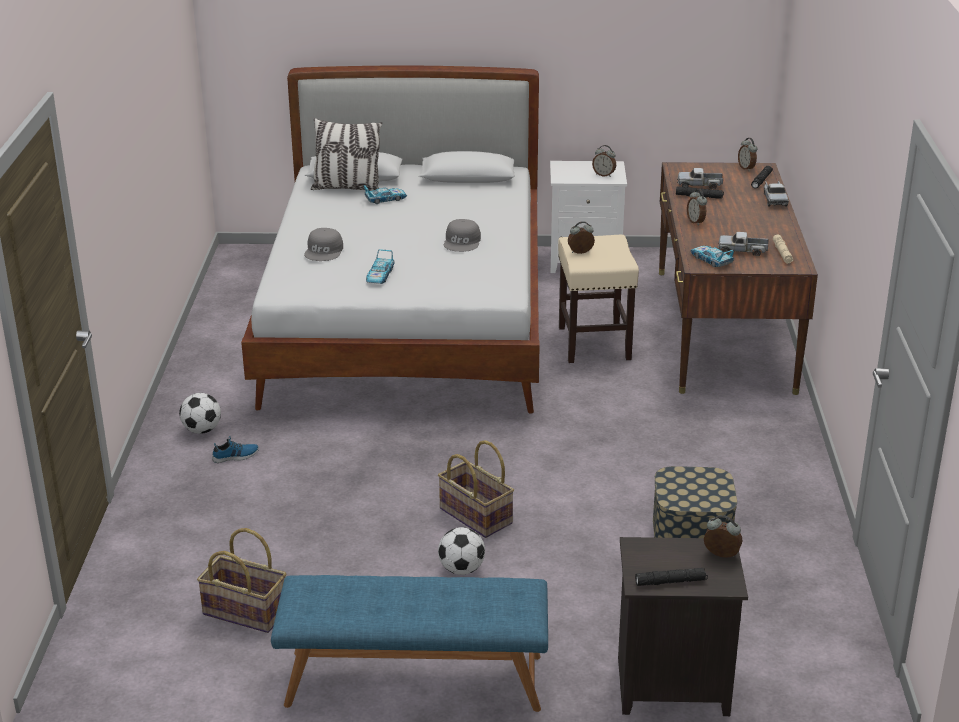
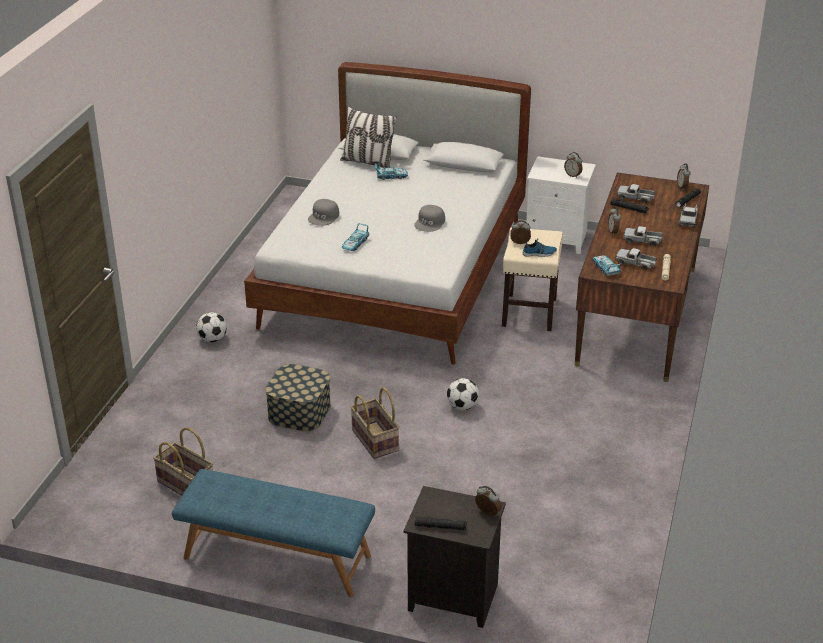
camera: 15 degrees right, 5 degrees up
shoe [212,436,259,463] -> shoe moved to [523,238,557,257]
football [438,527,485,575] -> football moved to [447,378,479,410]
storage box [653,466,737,538] -> storage box moved to [265,364,331,431]
none -> toy truck [623,226,663,246]

